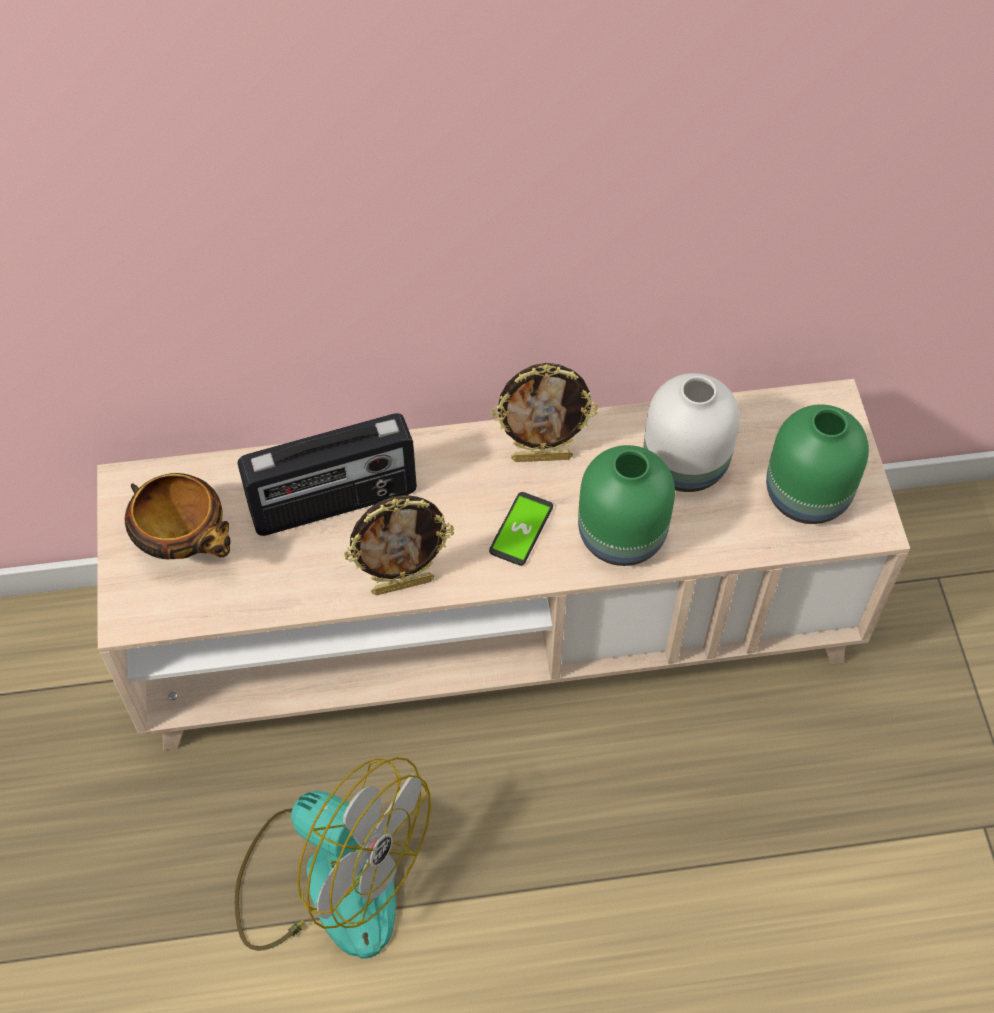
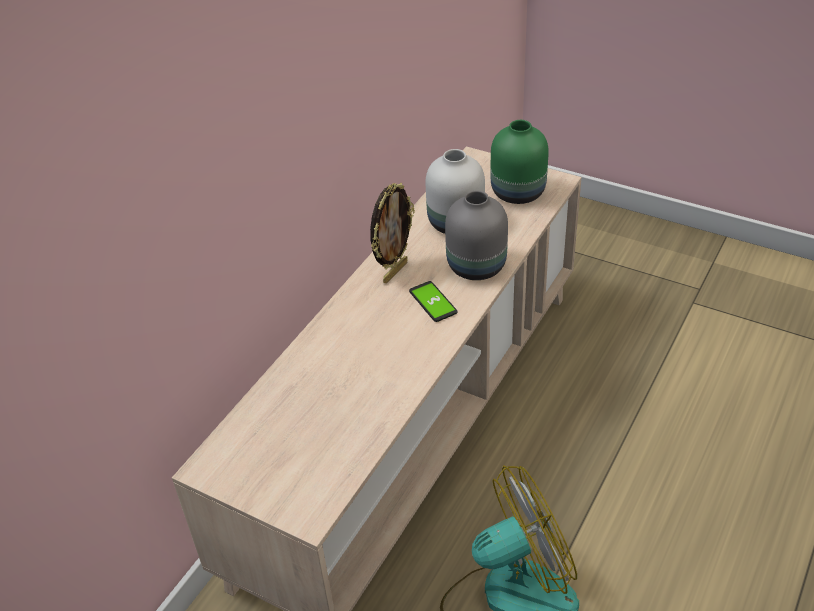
camera: 50 degrees left, 15 degrees down
bowl [125,473,231,559] -> none
radio [238,413,417,536] -> none
picture frame [344,495,454,595] -> none
green vase [578,445,675,566] -> grey vase [445,191,508,280]

